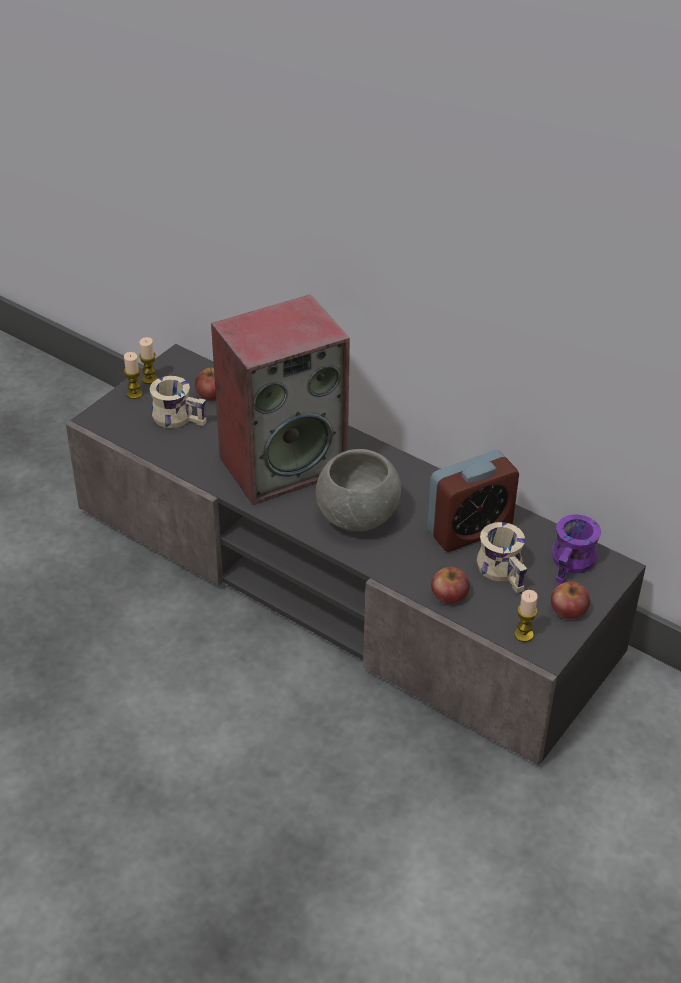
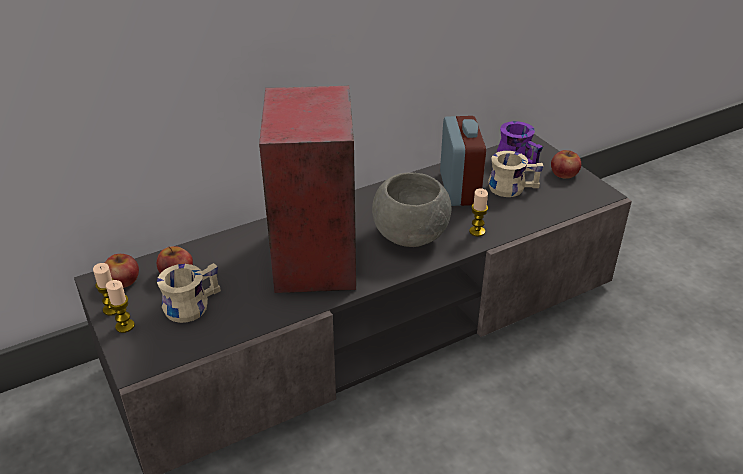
camera: 65 degrees left, 5 degrees down
apple [431,567,470,604] -> apple moved to [105,254,139,288]
candle [514,590,538,642] -> candle moved to [469,188,488,237]

